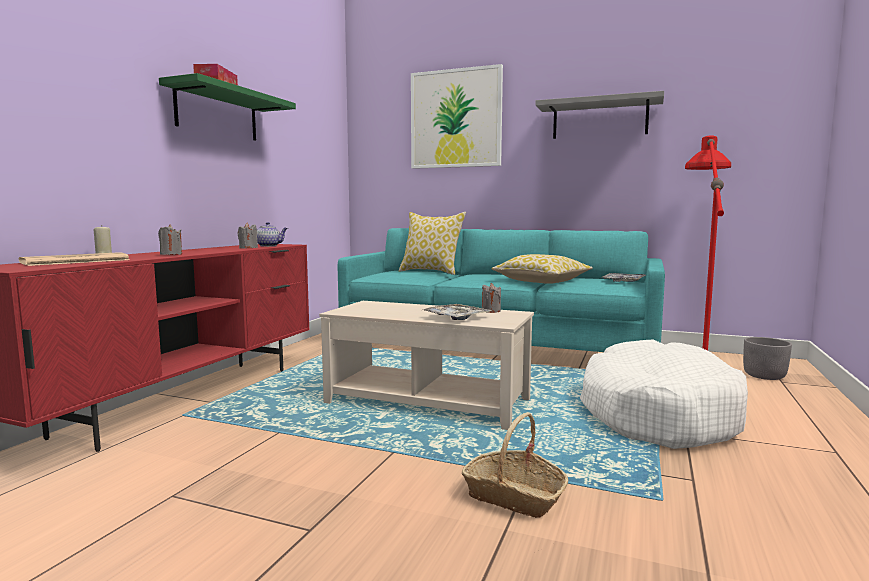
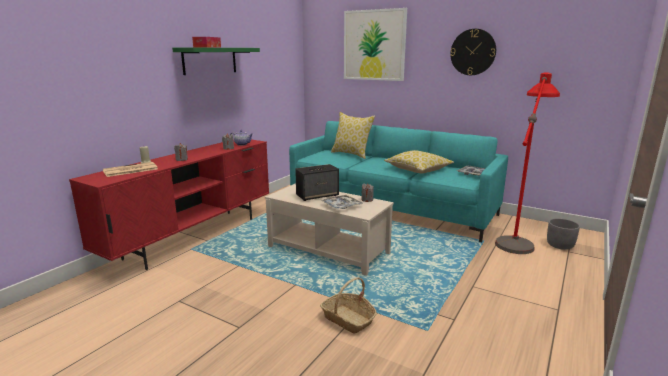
camera: 10 degrees right, 10 degrees up
grey shelf [535,91,664,139] -> wall clock [450,29,496,75]
white dog bed [580,339,748,449] -> none
none -> speaker [295,164,339,201]

